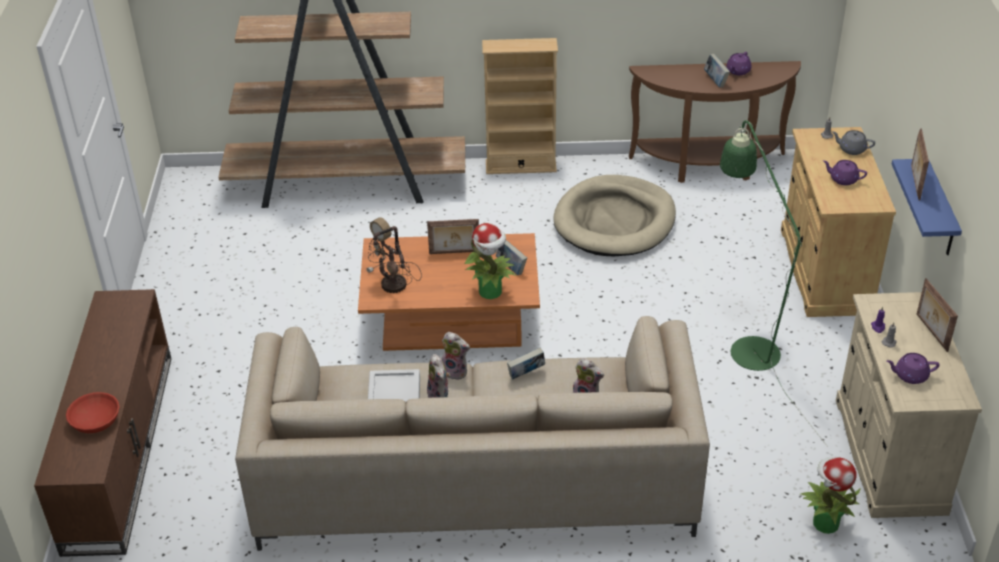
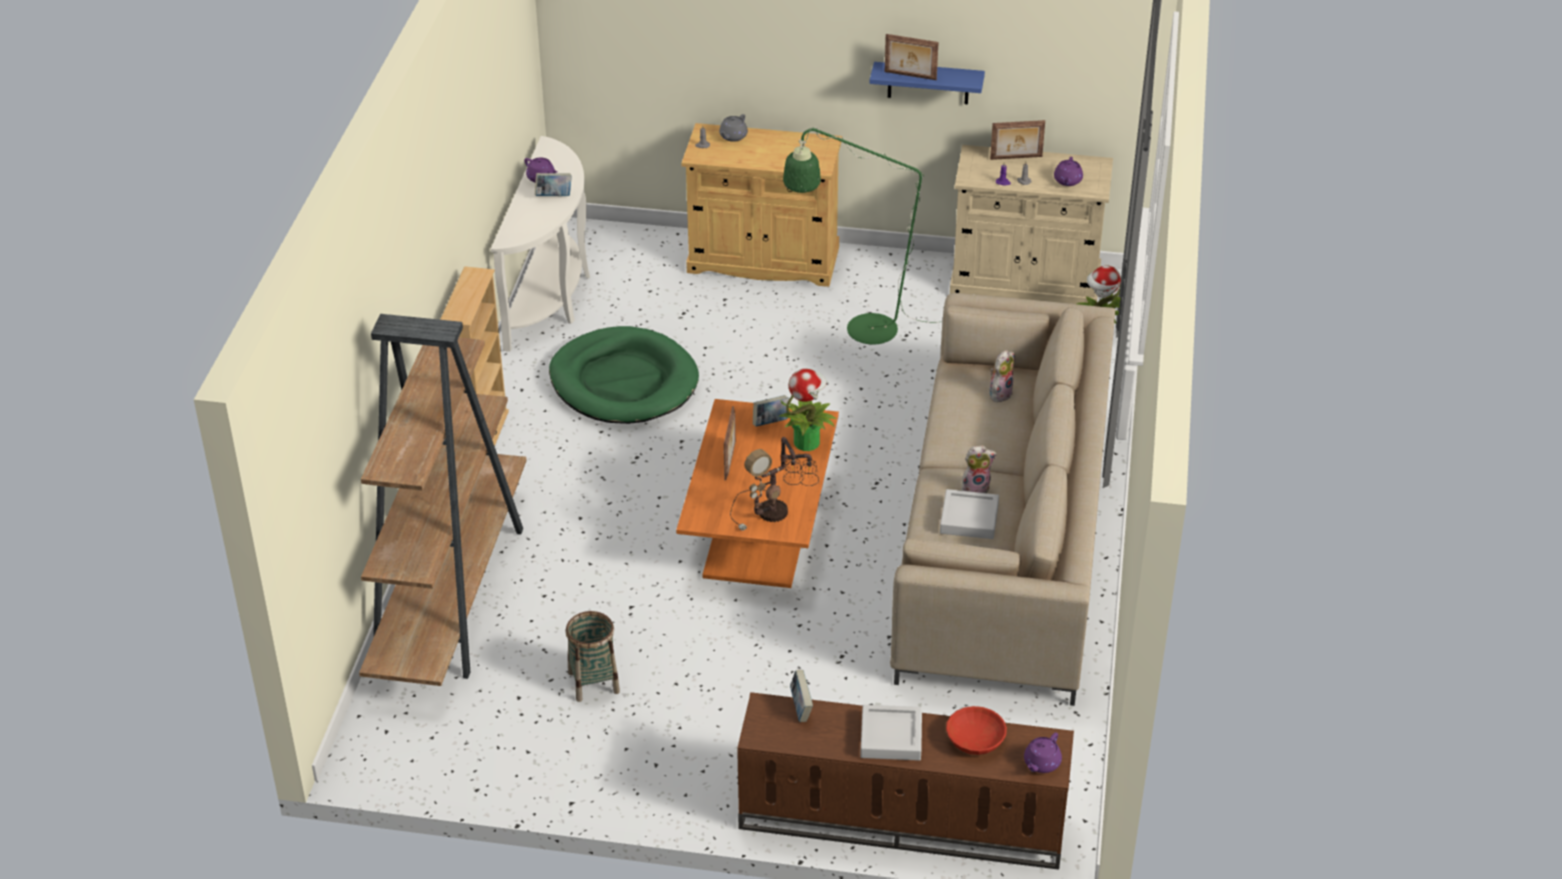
camera: 80 degrees left, 0 degrees up
plush toy [441,332,470,380] -> none
book [507,347,545,380] -> book moved to [790,670,813,722]
beige dog bed [553,175,676,256] -> green dog bed [549,326,699,424]
brown console table [629,61,801,183] -> white console table [491,136,590,352]
purple teapot [823,160,867,185] -> purple teapot moved to [1024,732,1062,773]
none -> basket [566,611,620,702]
none -> grey tray [860,705,922,761]

